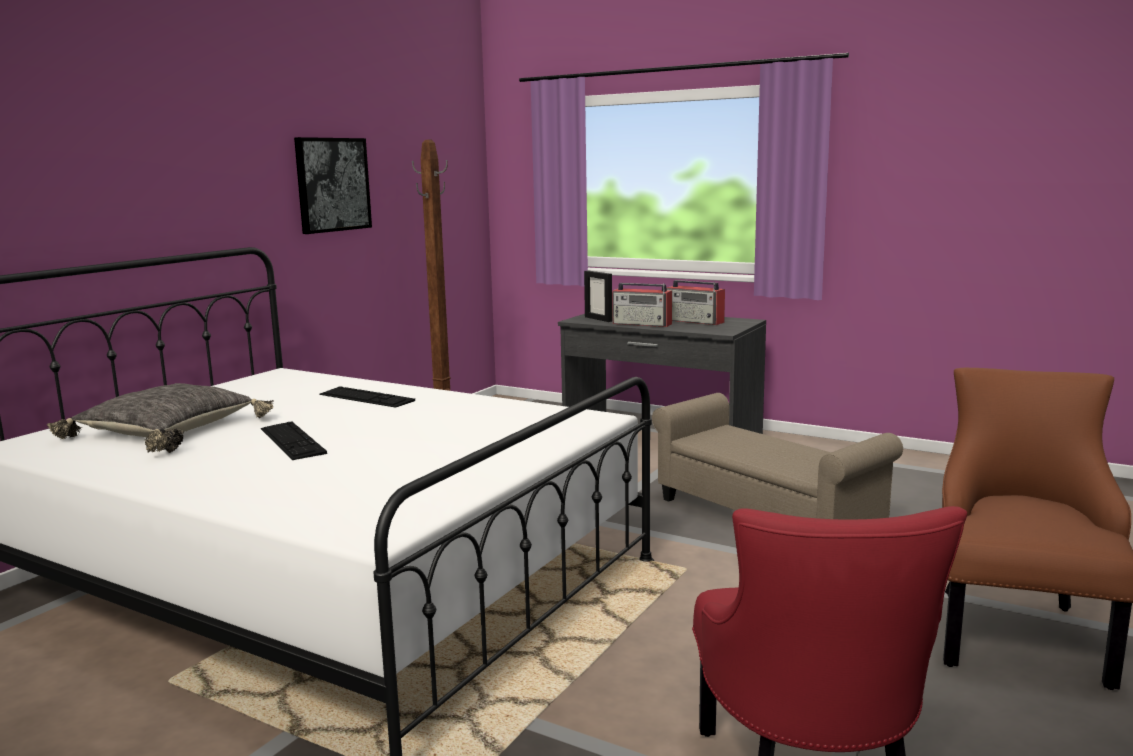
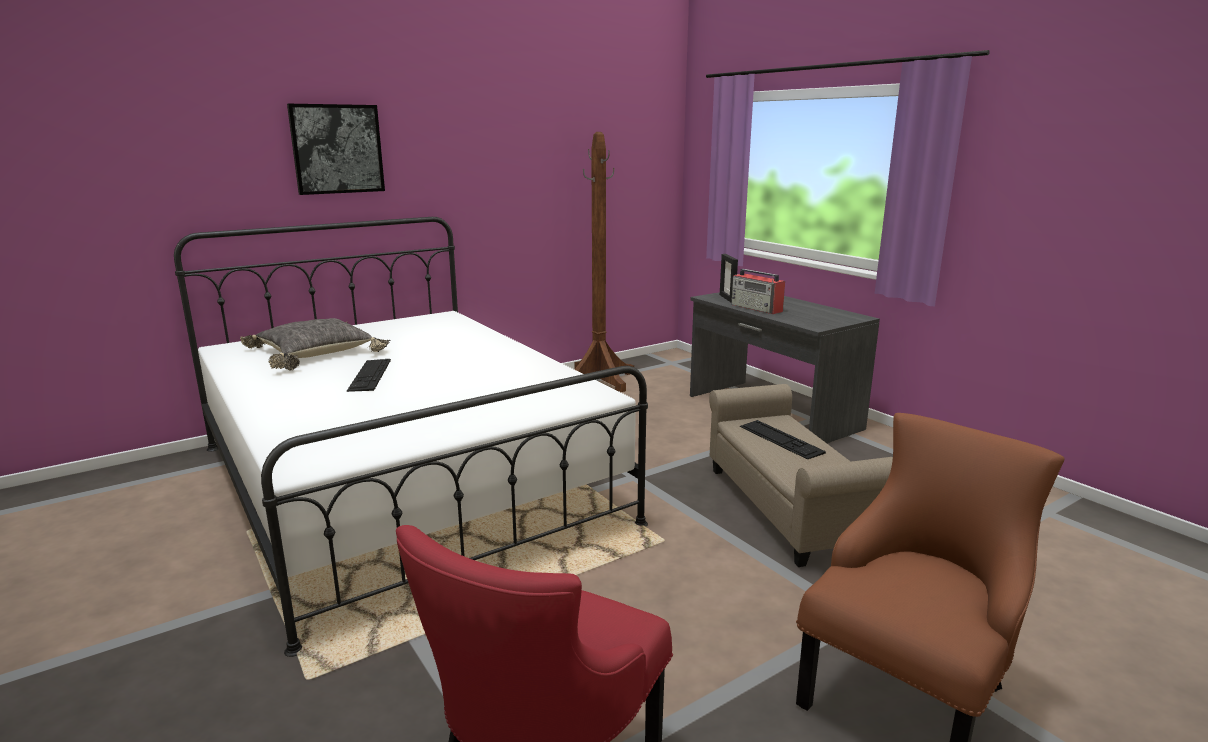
camera: 25 degrees right, 5 degrees up
picture [294,137,372,234] -> picture moved to [287,104,385,195]
keyboard [319,386,415,408] -> keyboard moved to [740,420,826,459]
radio [667,280,725,325] -> none

